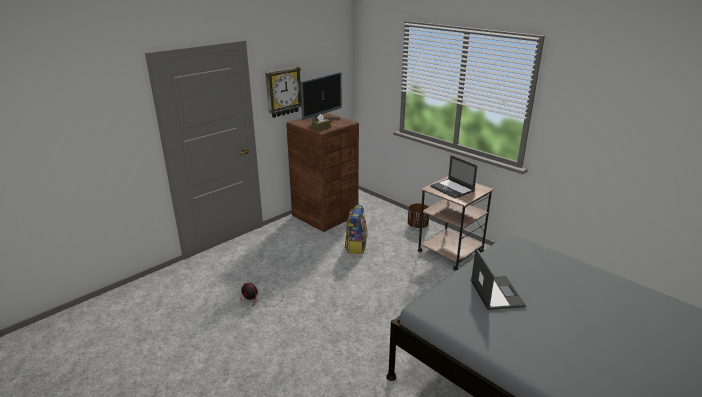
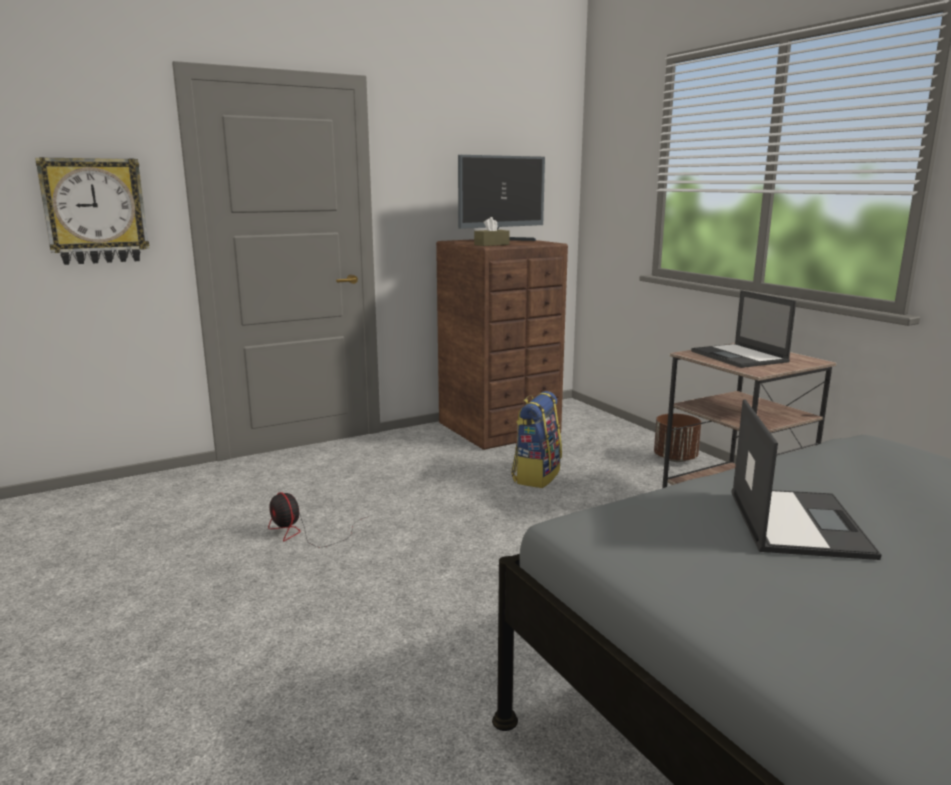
camera: 15 degrees right, 10 degrees down
wall clock [265,67,301,118] -> wall clock moved to [35,157,149,265]

